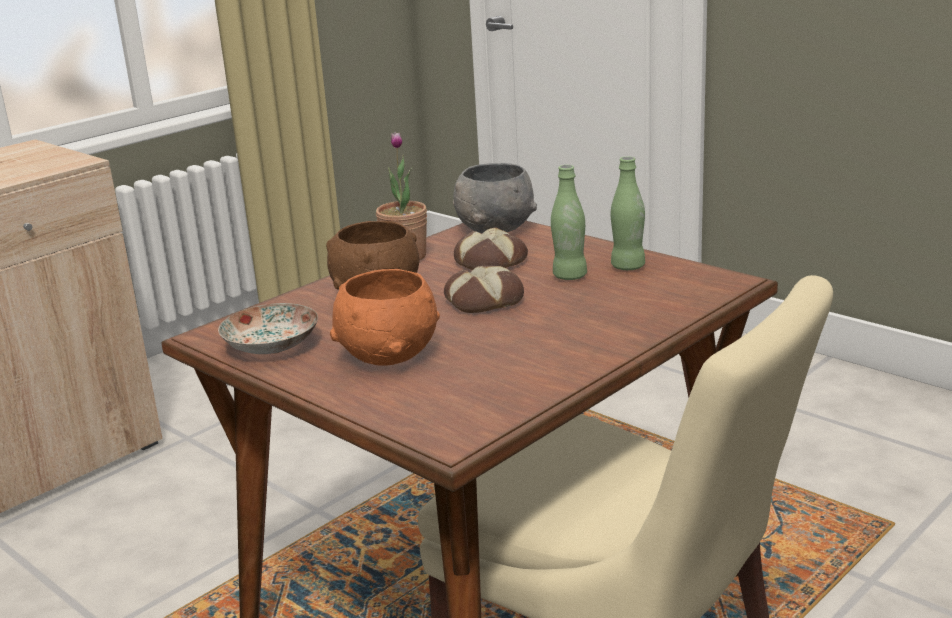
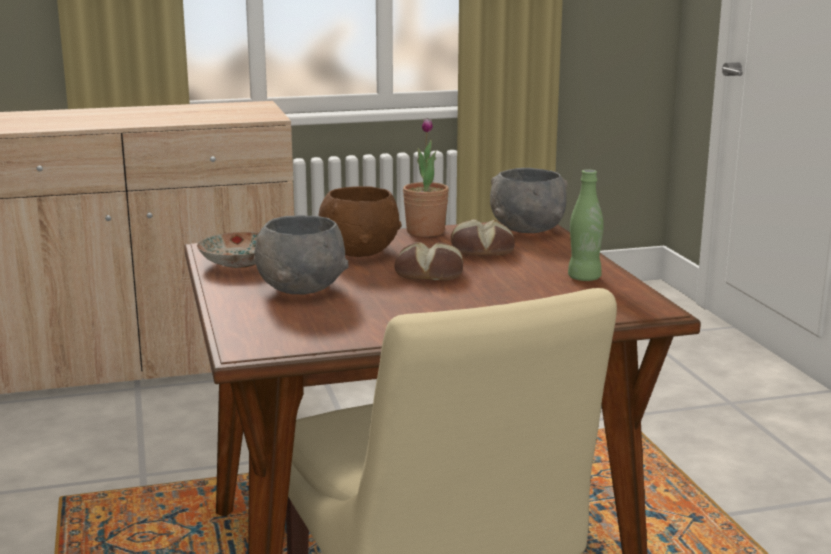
camera: 30 degrees right, 5 degrees down
orange bowl [330,269,440,366] -> grey bowl [254,215,348,295]
green bottle [551,165,587,280] -> none

